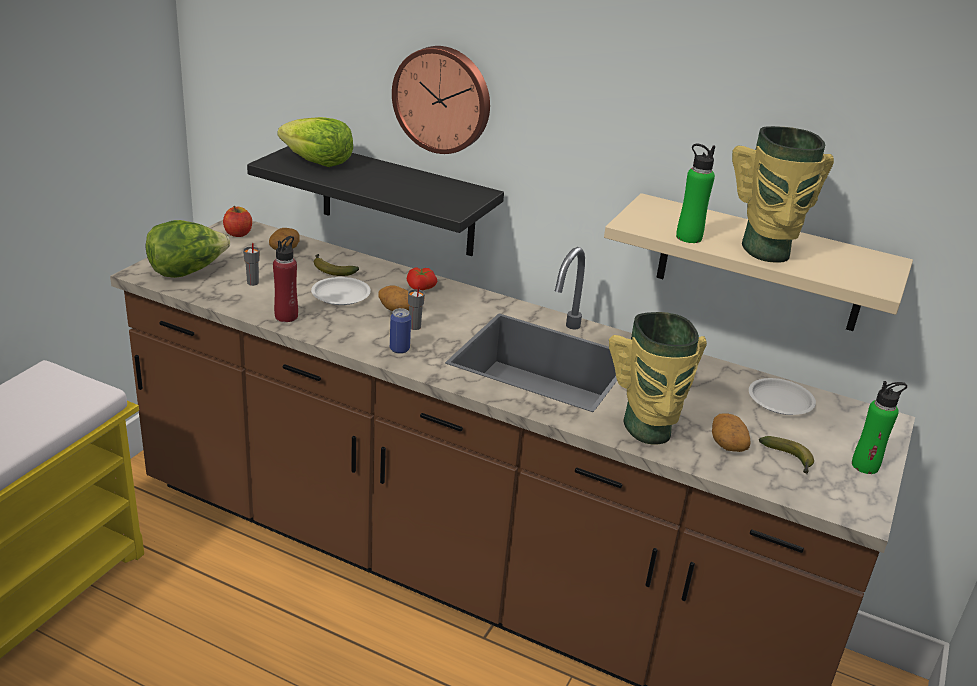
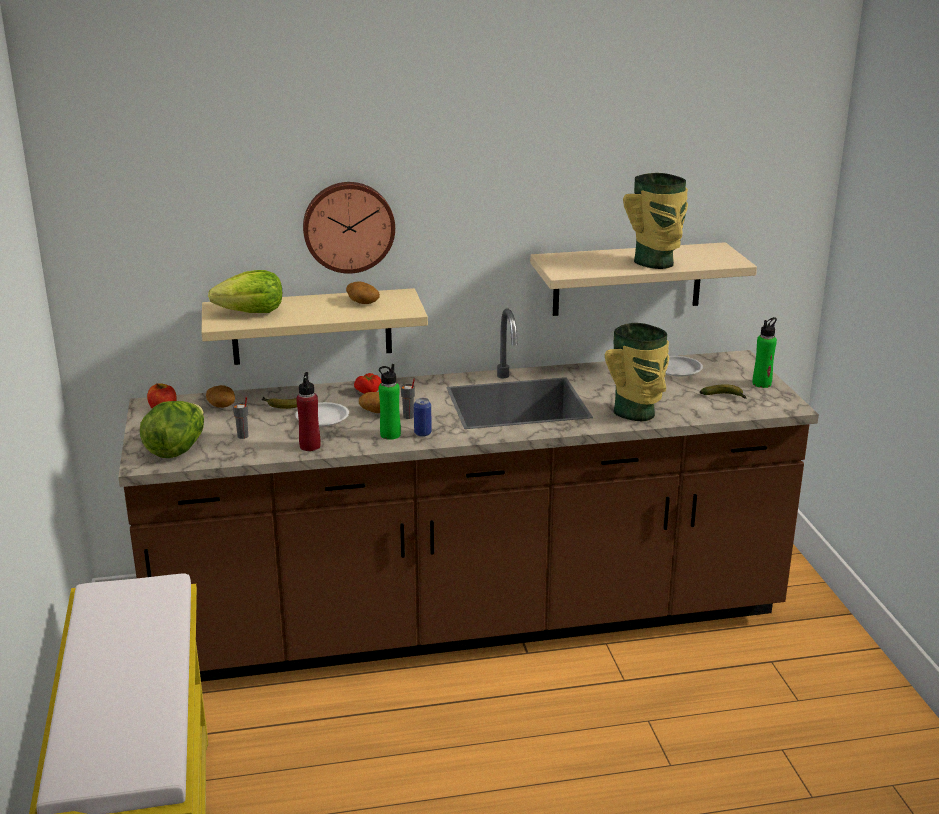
camera: 35 degrees left, 5 degrees down
black shelf [247,146,504,256] -> beige shelf [201,288,428,365]
green bottle [676,144,715,243] -> green bottle moved to [379,364,401,440]
potato [712,413,751,452] -> potato moved to [346,281,380,304]

